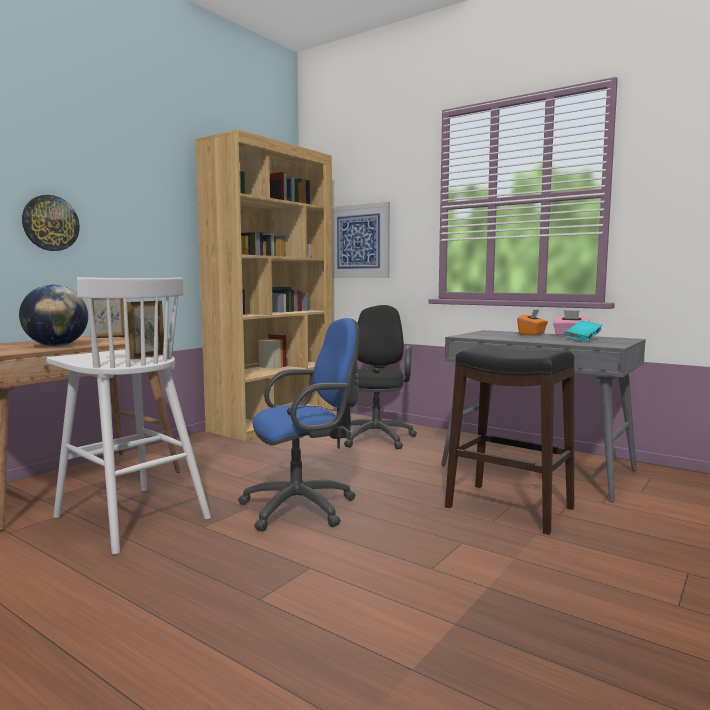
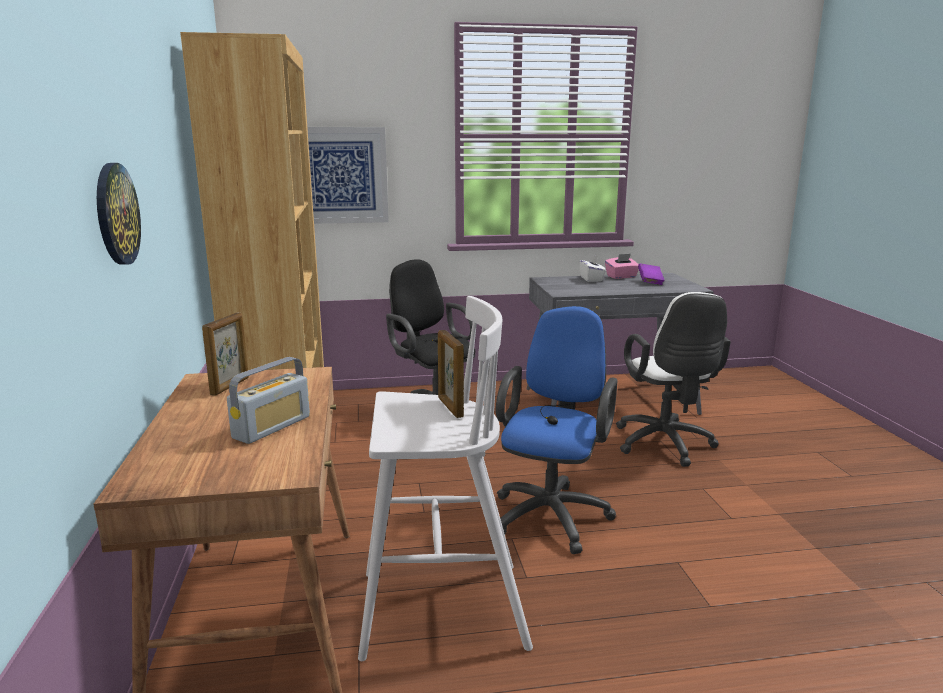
camera: 45 degrees left, 10 degrees up
globe [19,285,88,346] -> radio [227,357,310,444]
black stool [445,345,575,535] -> white office chair [616,292,731,467]
orange tissue box [517,309,548,336] -> white tissue box [579,255,606,282]
turquoise book [564,320,602,342] -> purple book [638,264,665,285]

